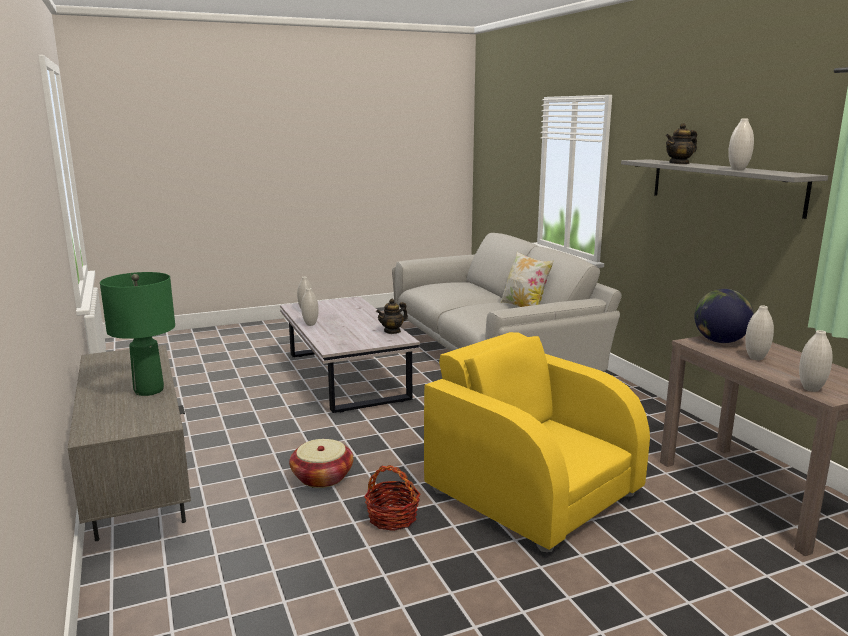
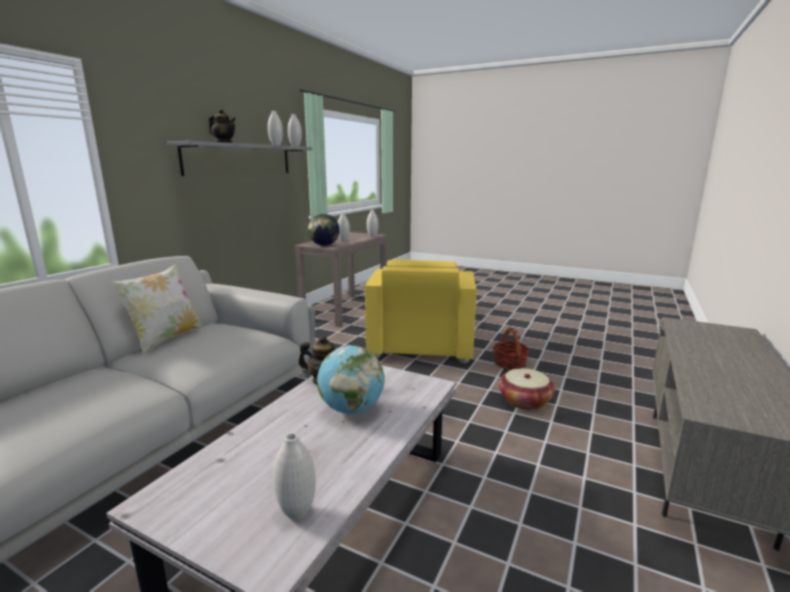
camera: 130 degrees left, 0 degrees up
green table lamp [100,272,175,396] -> none
white vase [301,288,319,326] -> white vase moved to [288,114,302,146]
none -> globe [317,346,385,414]

